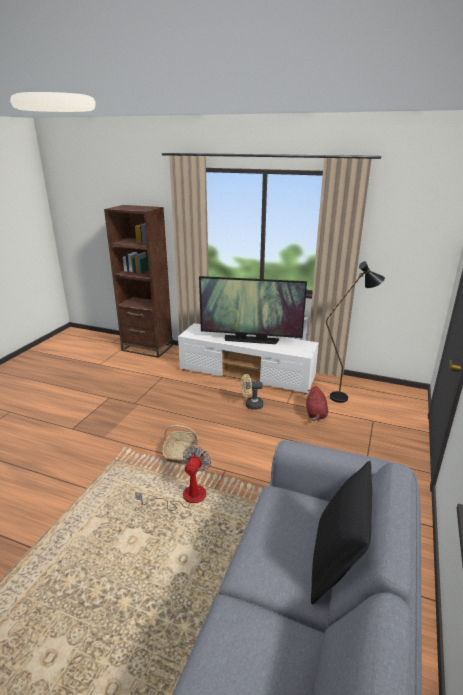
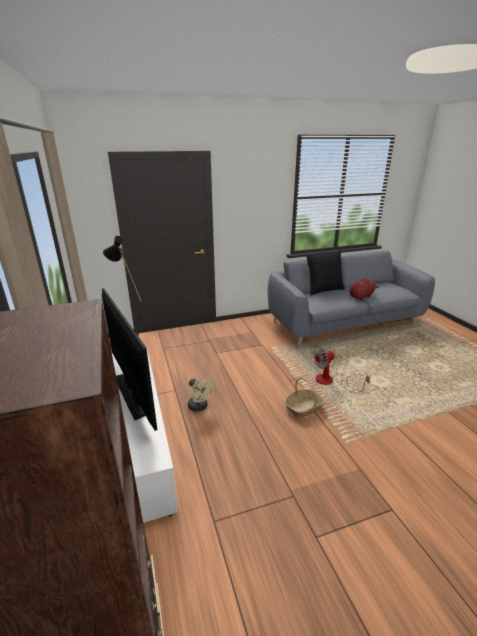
camera: 130 degrees left, 0 degrees up
red plush toy [306,386,328,421] -> red plush toy moved to [349,278,380,300]

